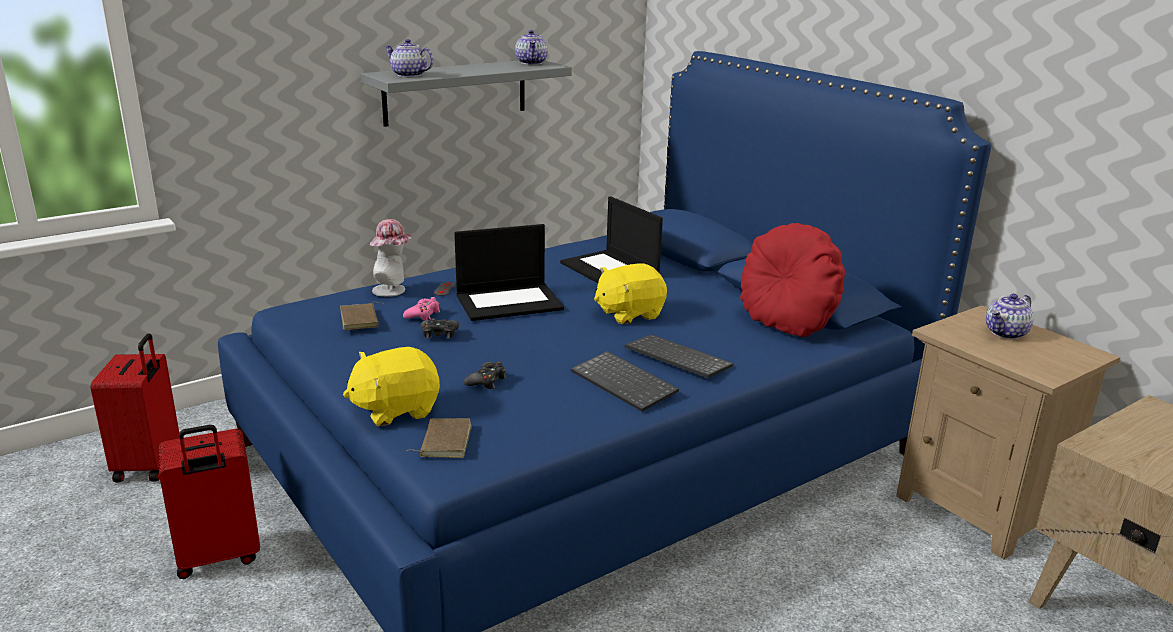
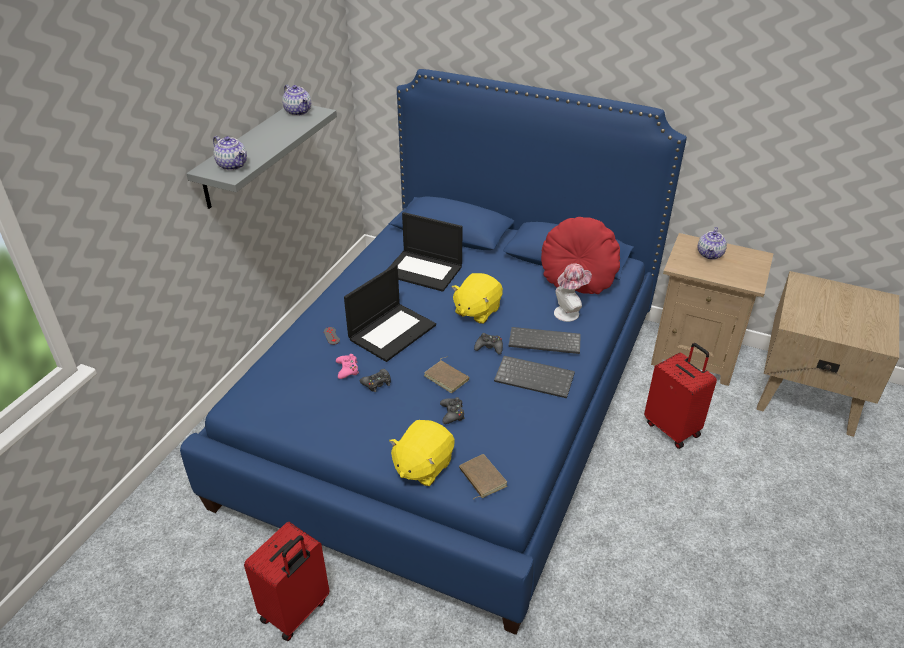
camera: 30 degrees left, 15 degrees up
red suitcase [91,334,179,482] -> red suitcase moved to [644,343,717,449]
brown book [340,302,384,330] -> brown book moved to [424,357,469,393]
hat [370,219,414,297] -> hat moved to [554,263,592,322]
teapot [384,39,434,77] -> teapot turned 135 degrees counterclockwise [213,136,247,170]
none -> black game controller [474,333,503,354]

